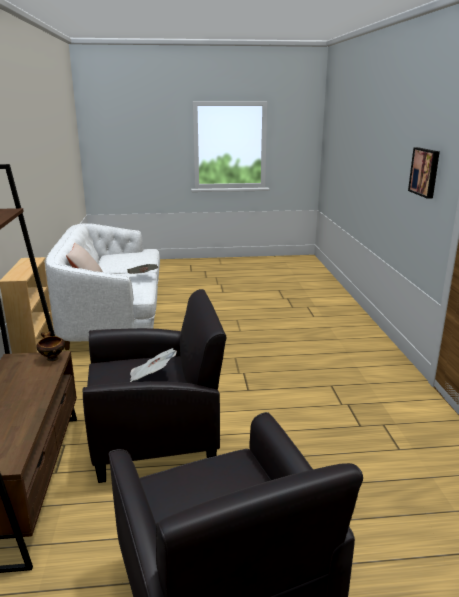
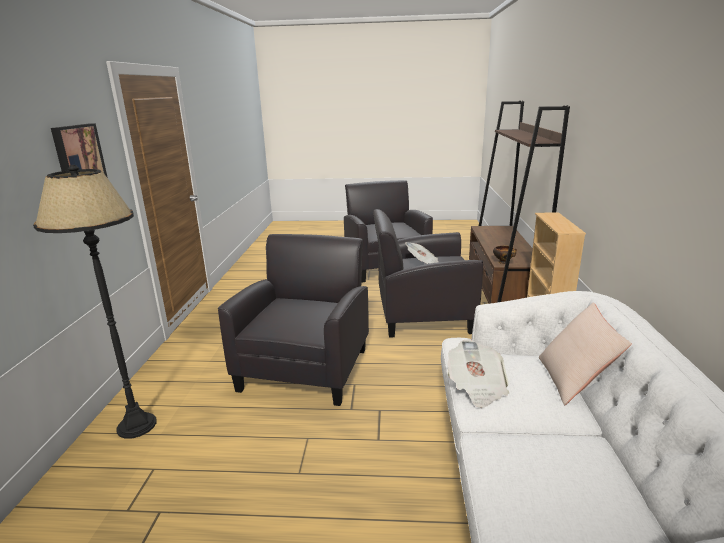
camera: 170 degrees left, 0 degrees up
none -> black floor lamp [33,165,156,439]
none -> black armchair [218,234,369,406]

